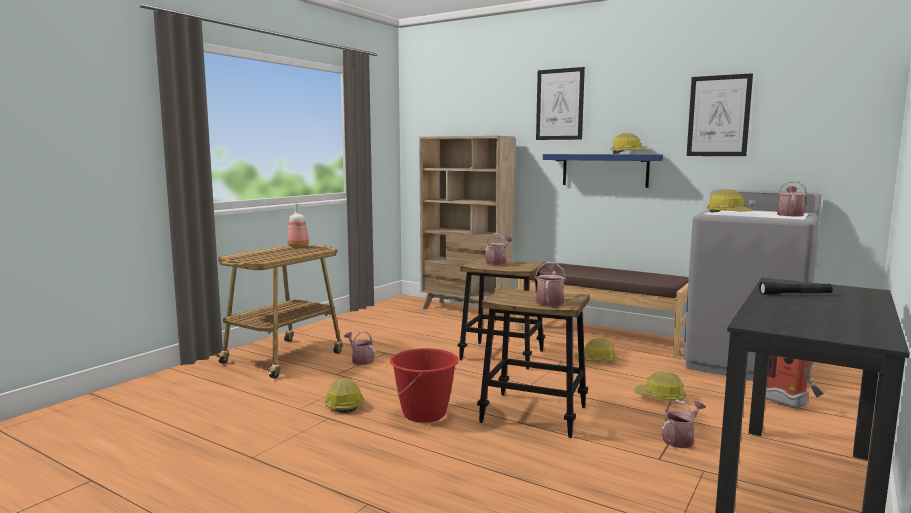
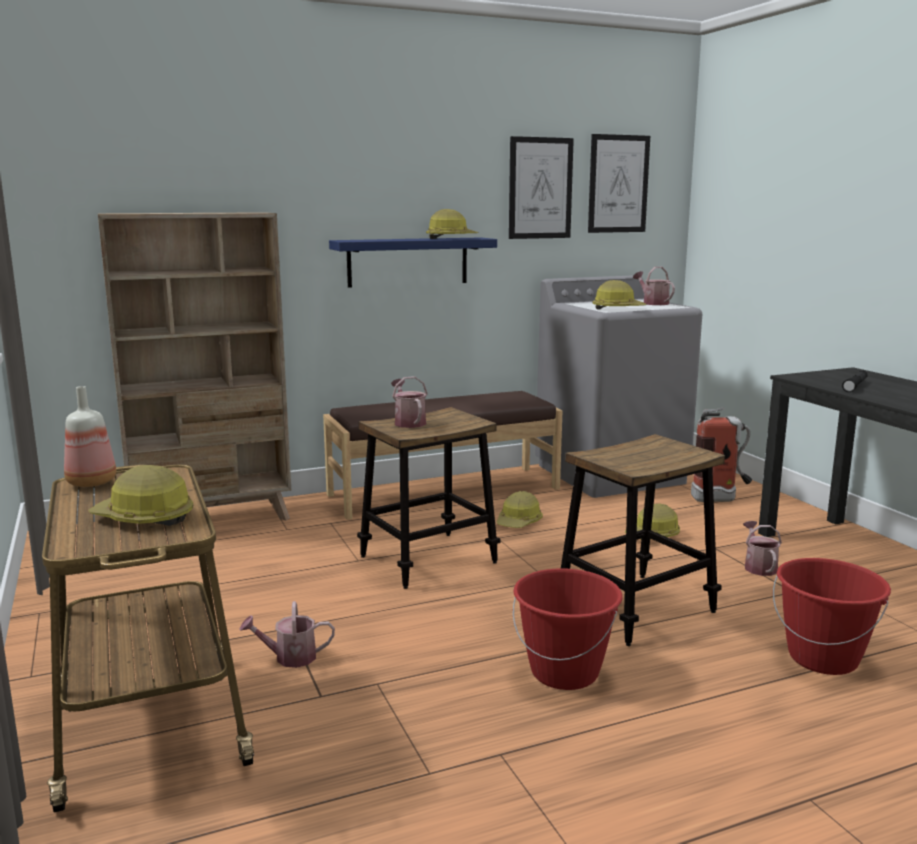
camera: 55 degrees left, 5 degrees up
hard hat [325,378,365,413] -> hard hat moved to [89,465,193,526]
watering can [535,262,566,306] -> none
picture [536,67,585,140] -> picture moved to [588,134,650,233]
none -> red bucket [773,558,891,675]

